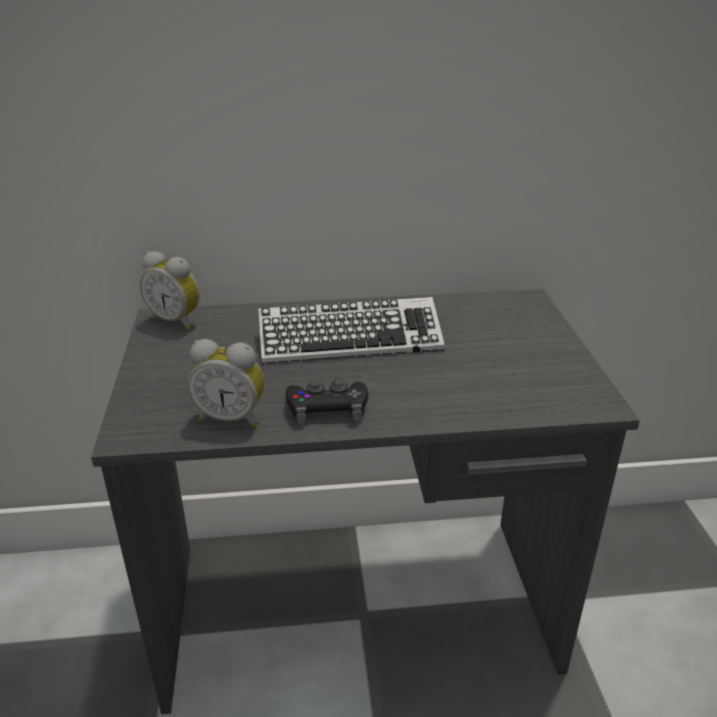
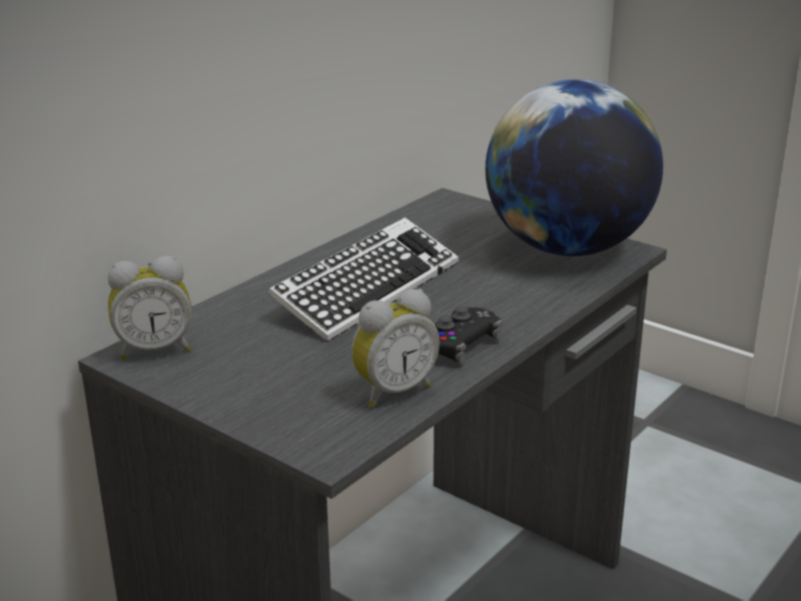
camera: 45 degrees left, 5 degrees down
none -> globe [485,79,663,256]

